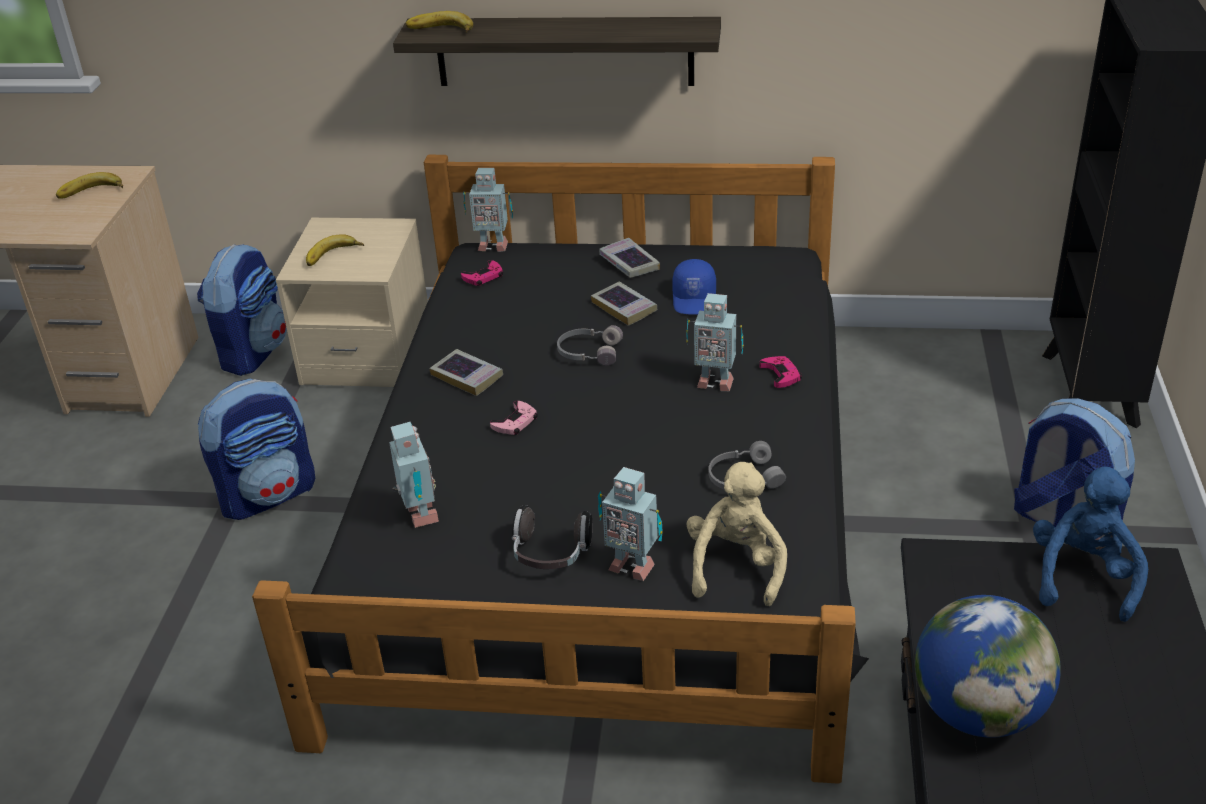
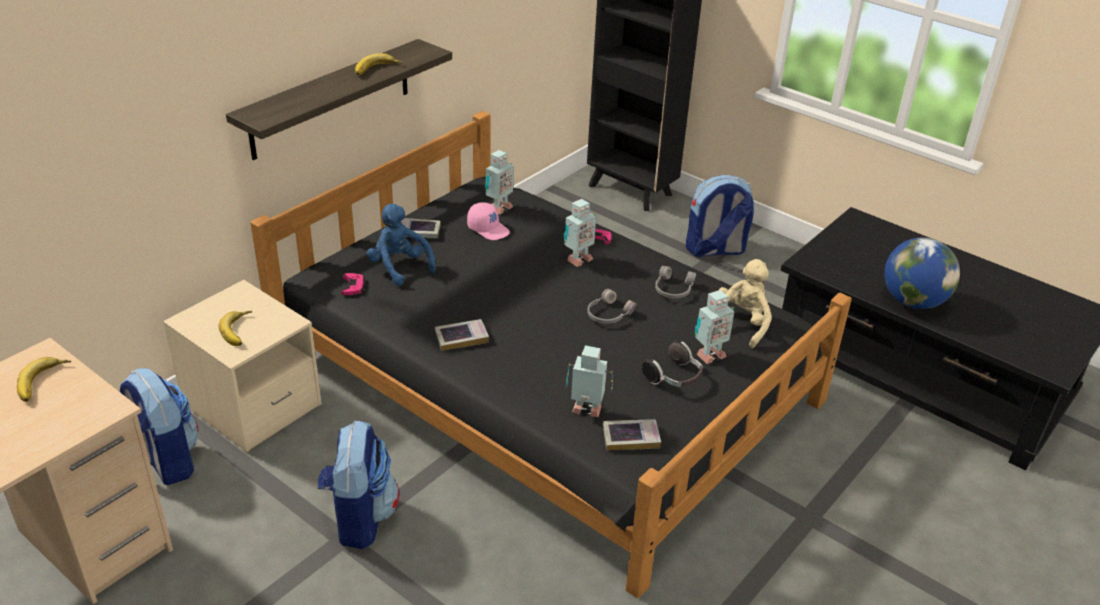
camera: 60 degrees left, 0 degrees up
banana [406,11,473,32] -> banana moved to [355,53,402,76]
toy robot [463,168,513,252] -> toy robot moved to [485,150,514,215]
pink game controller [490,401,538,435] -> none
grey headphones [557,325,623,366] -> grey headphones moved to [587,289,637,324]
book [591,282,657,326] -> book moved to [603,419,661,450]
blue cap [672,259,716,315] -> pink cap [467,202,510,240]
beige plush toy [686,462,787,606] -> beige plush toy turned 75 degrees clockwise [719,259,772,348]
blue plush toy [1033,467,1148,622] -> blue plush toy moved to [367,204,436,286]

